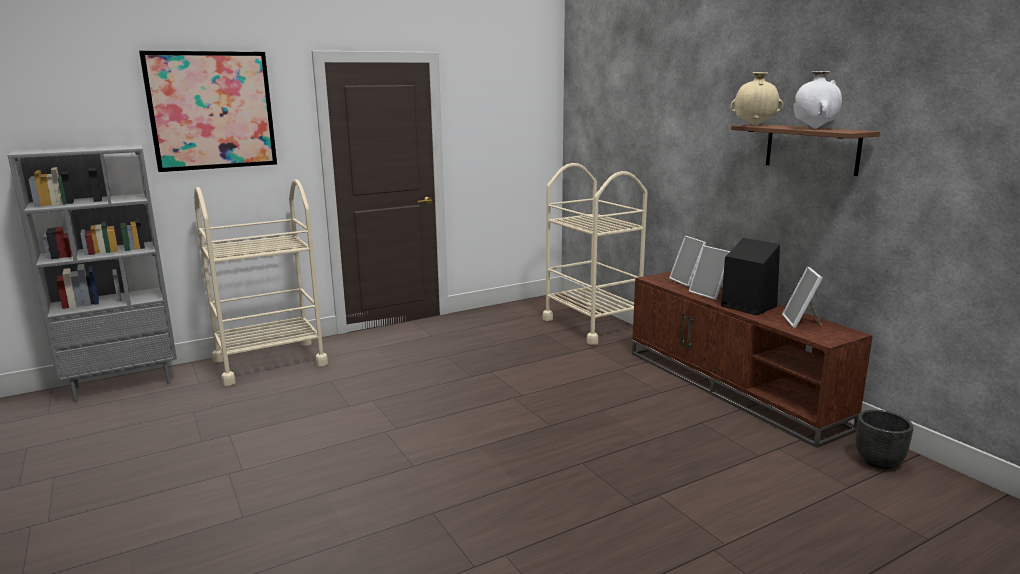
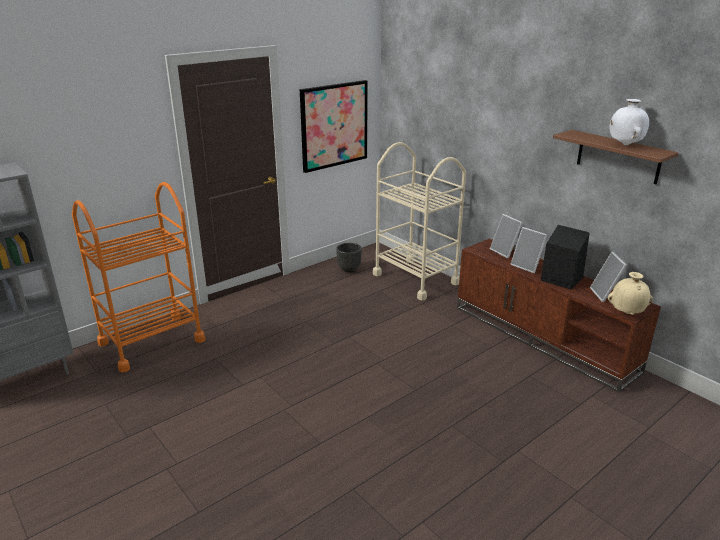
camera: 10 degrees left, 10 degrees up
picture [139,50,277,172] -> picture moved to [300,80,368,173]
beige cart [194,180,328,386] -> orange cart [72,182,205,373]
beige vase [730,72,783,126] -> beige vase moved to [608,272,653,315]
black planter [856,410,914,469] -> black planter moved to [336,243,362,273]

